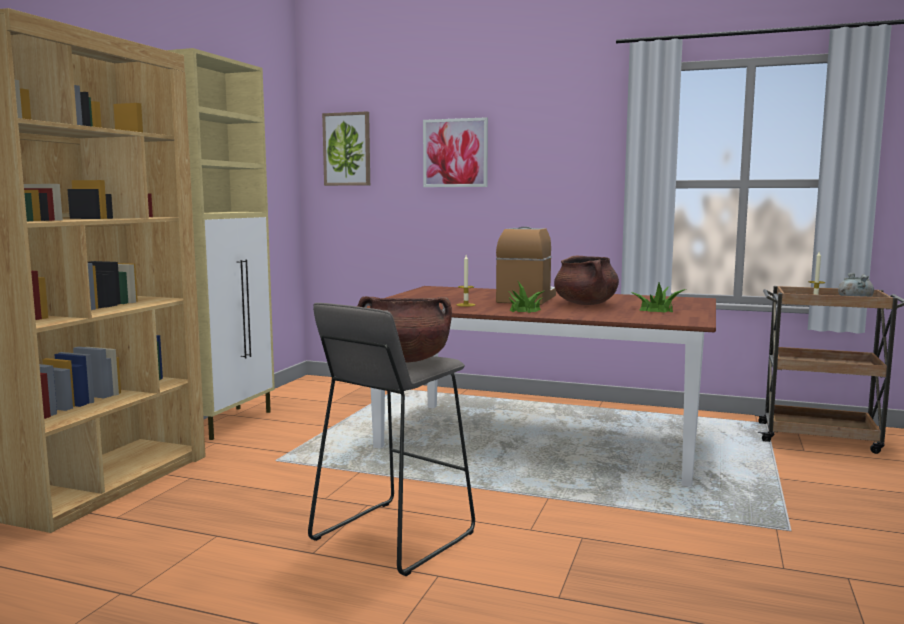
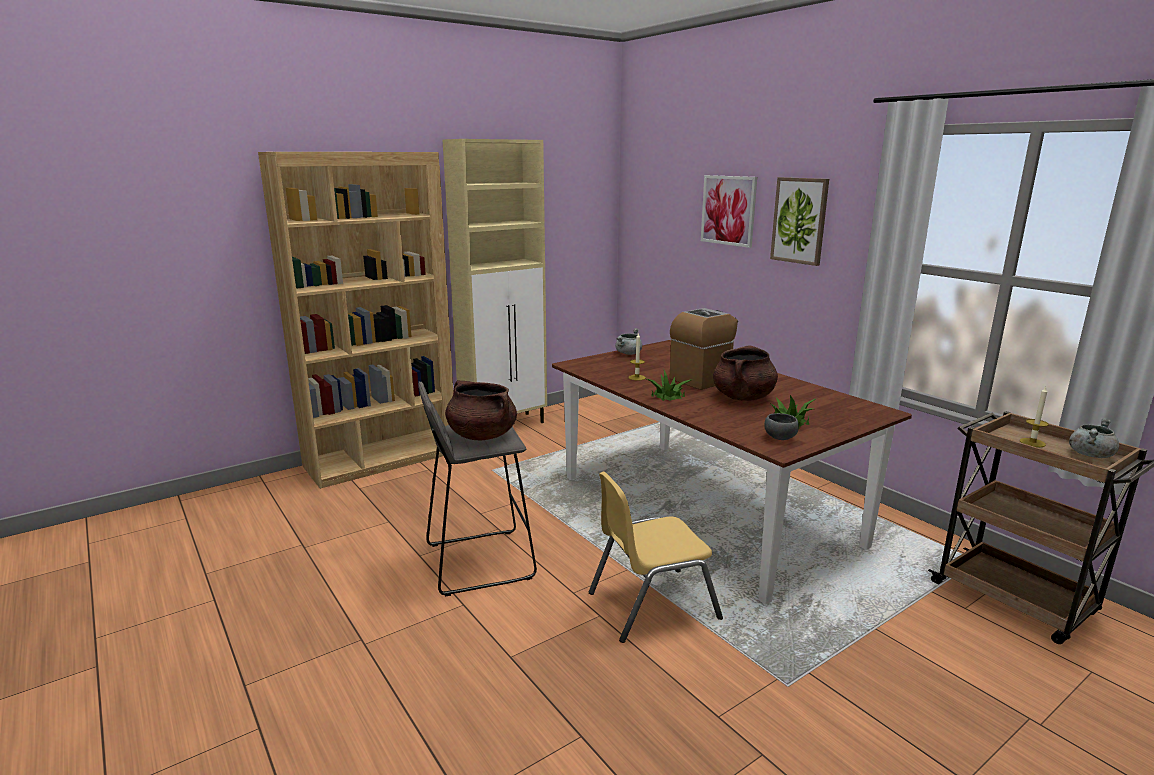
camera: 35 degrees right, 10 degrees up
picture [322,111,370,186] -> picture moved to [770,177,829,266]
none -> yellow chair [589,472,723,643]
none -> grey cooking pot [615,328,642,355]
none -> grey bowl [764,413,799,440]

